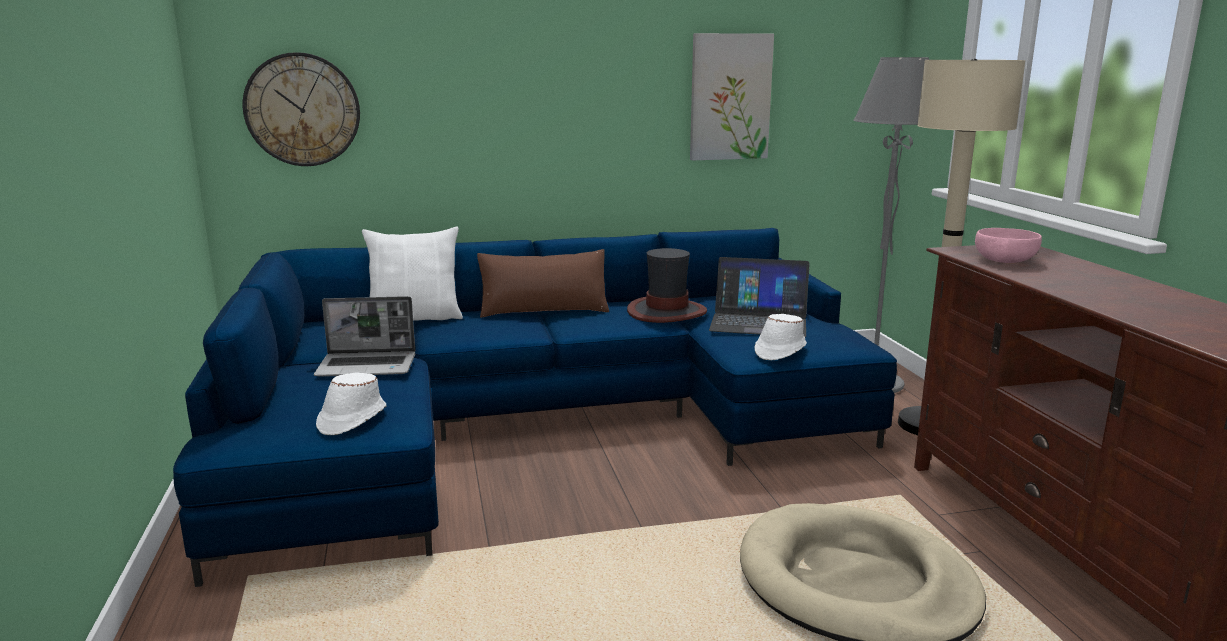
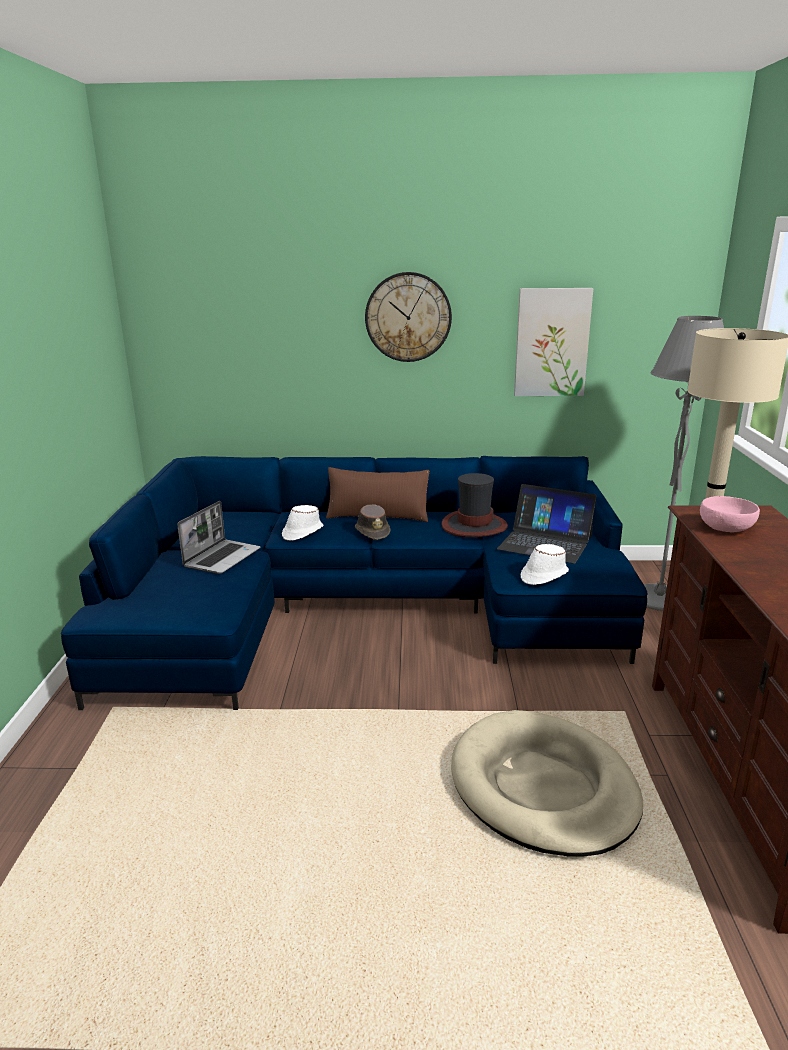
camera: 15 degrees right, 5 degrees up
wall clock [243,52,360,166] -> wall clock moved to [365,272,452,362]
laptop [314,296,415,377] -> laptop turned 75 degrees counterclockwise [177,501,261,574]
white hat [316,373,386,435] -> white hat moved to [282,505,323,541]
white pillow [362,227,463,320] -> none
none -> brown hat [355,505,390,540]

